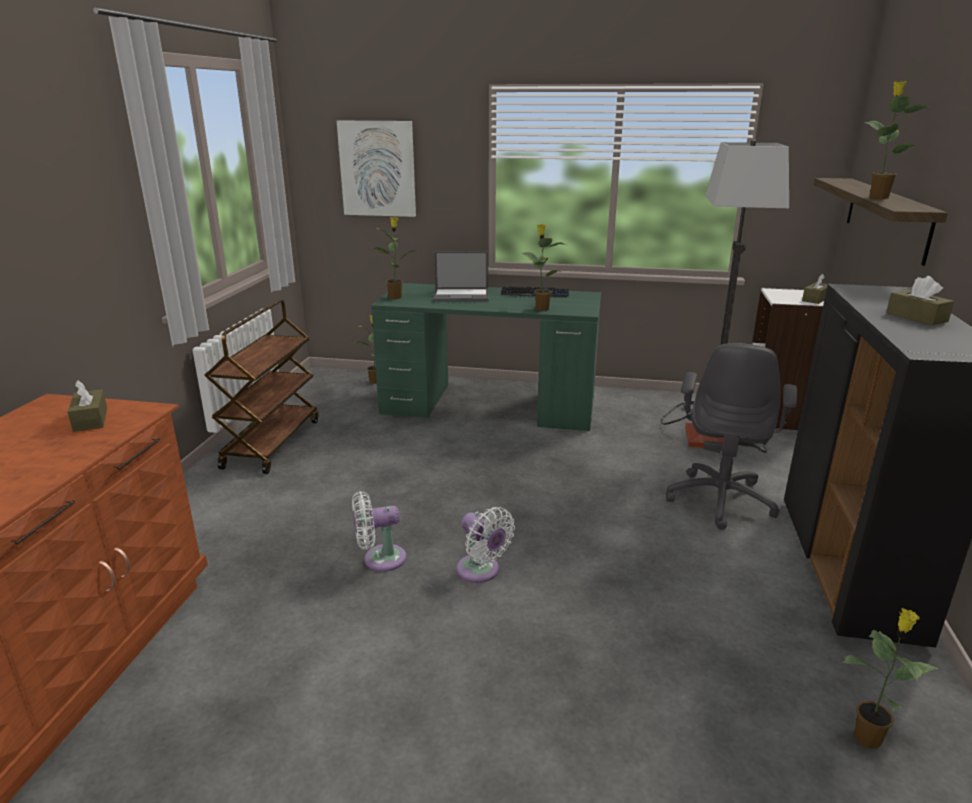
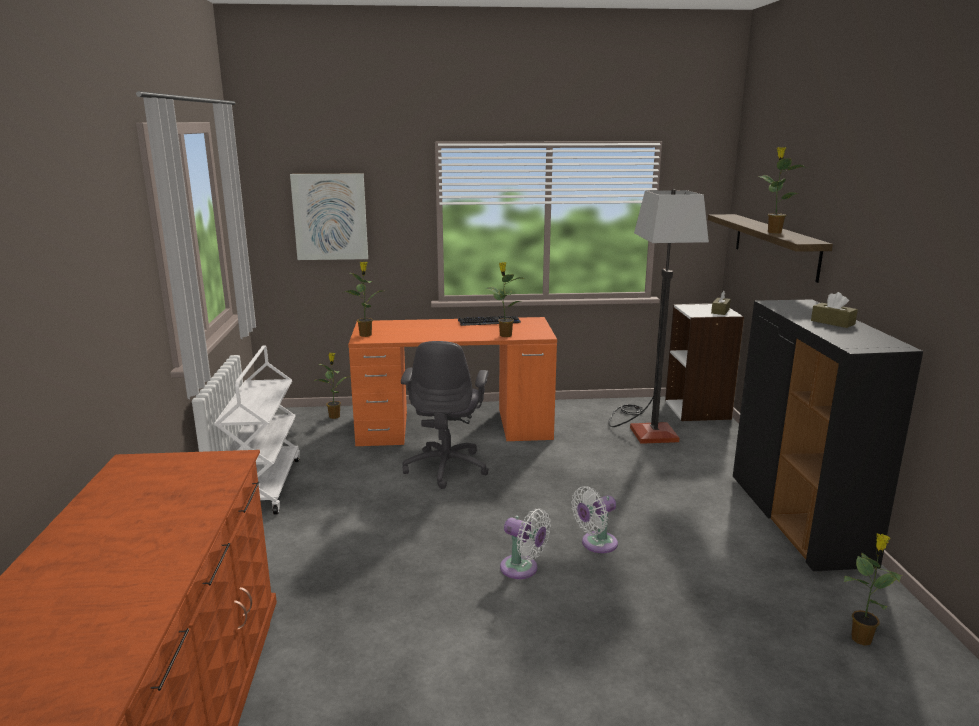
camera: 15 degrees left, 5 degrees down
brown tissue box [67,380,107,432] -> none
brown cart [204,300,319,474] -> white cart [214,345,300,515]
white fan [352,491,406,572] -> white fan moved to [571,486,618,553]
green desk [371,283,601,431] -> orange desk [348,317,557,446]
laptop [433,251,489,302] -> none
grey office chair [666,343,797,530] -> grey office chair moved to [401,341,489,489]

